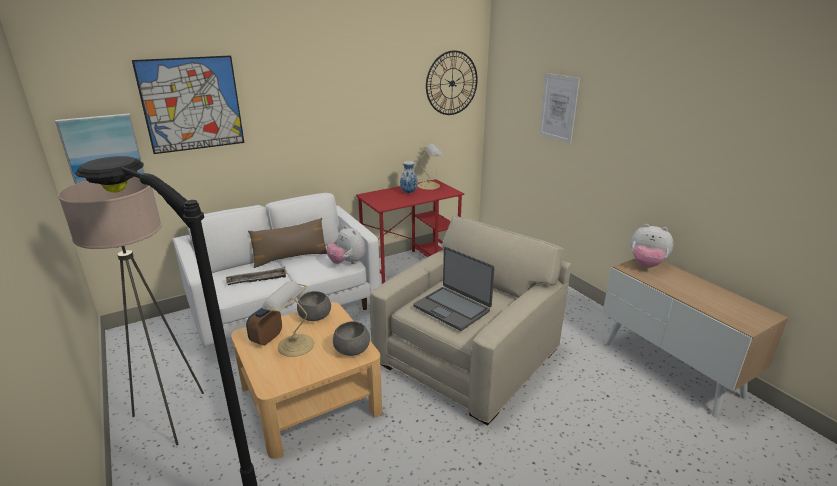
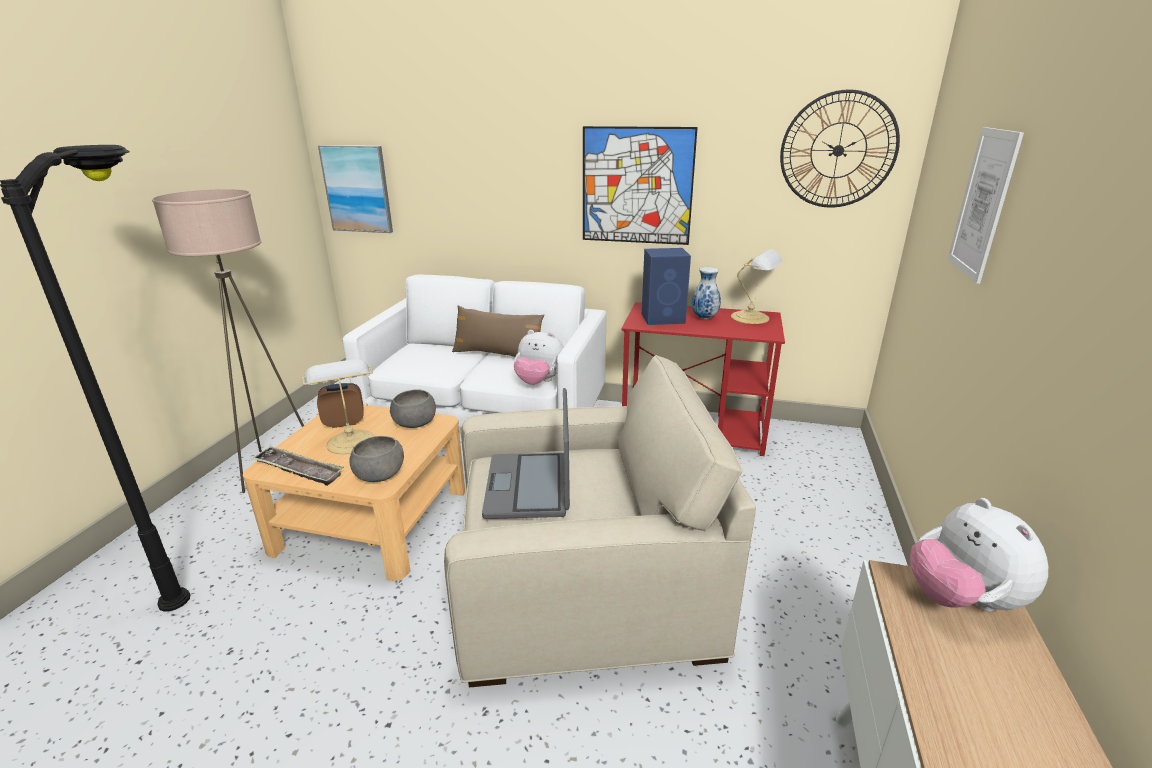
camera: 45 degrees right, 0 degrees up
picture [132,55,244,154] -> picture moved to [583,126,698,245]
tray [226,267,287,285] -> tray moved to [252,446,344,486]
plush toy [326,226,366,264] -> plush toy turned 75 degrees counterclockwise [514,330,563,385]
none -> blue speaker [642,248,691,325]

